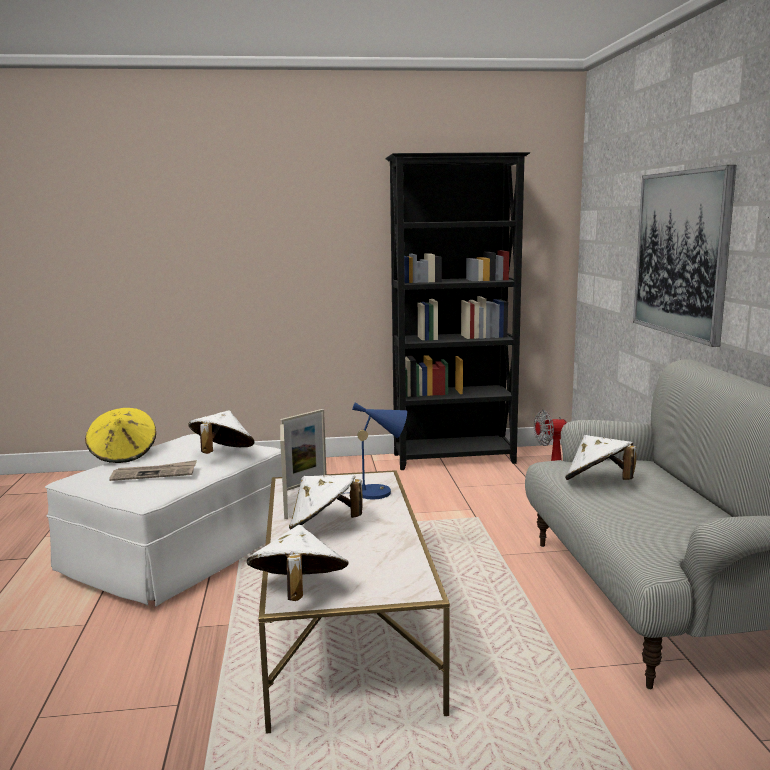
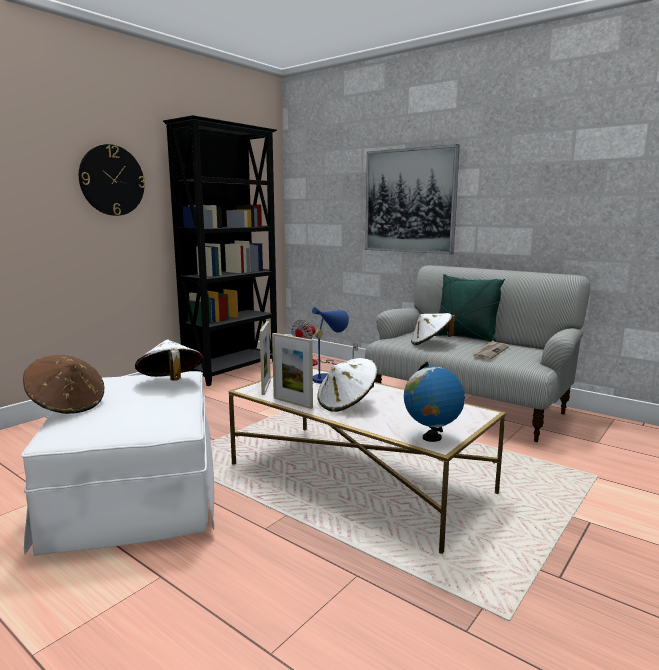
camera: 45 degrees left, 0 degrees up
yellow hat [85,408,156,463] -> brown hat [23,355,104,414]
newspaper [109,460,197,481] -> newspaper moved to [471,340,509,360]
white hat [247,525,349,601] -> globe [404,362,465,442]
none -> wall clock [79,144,145,216]
none -> green pillow [435,274,505,342]

